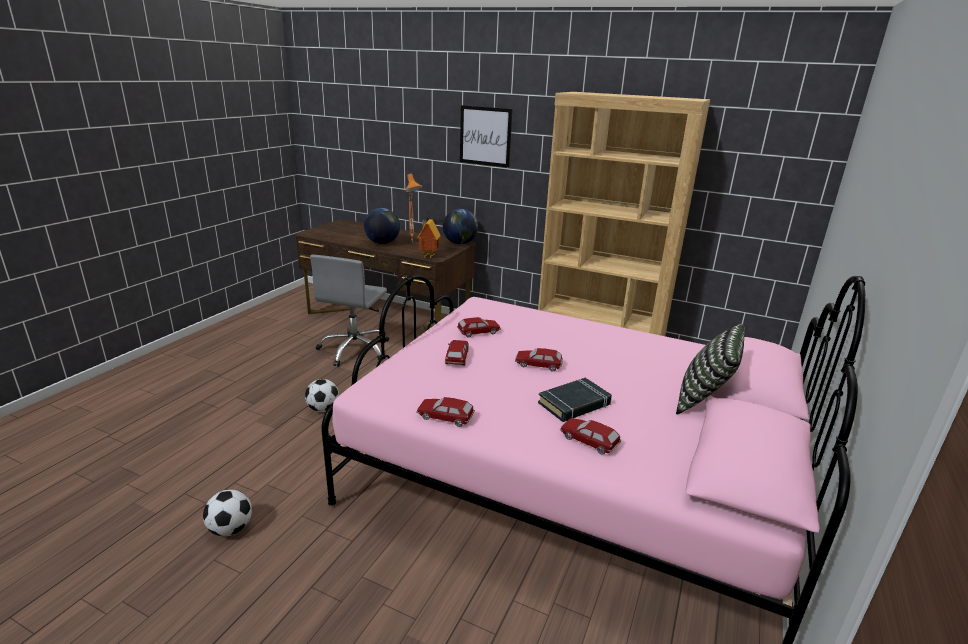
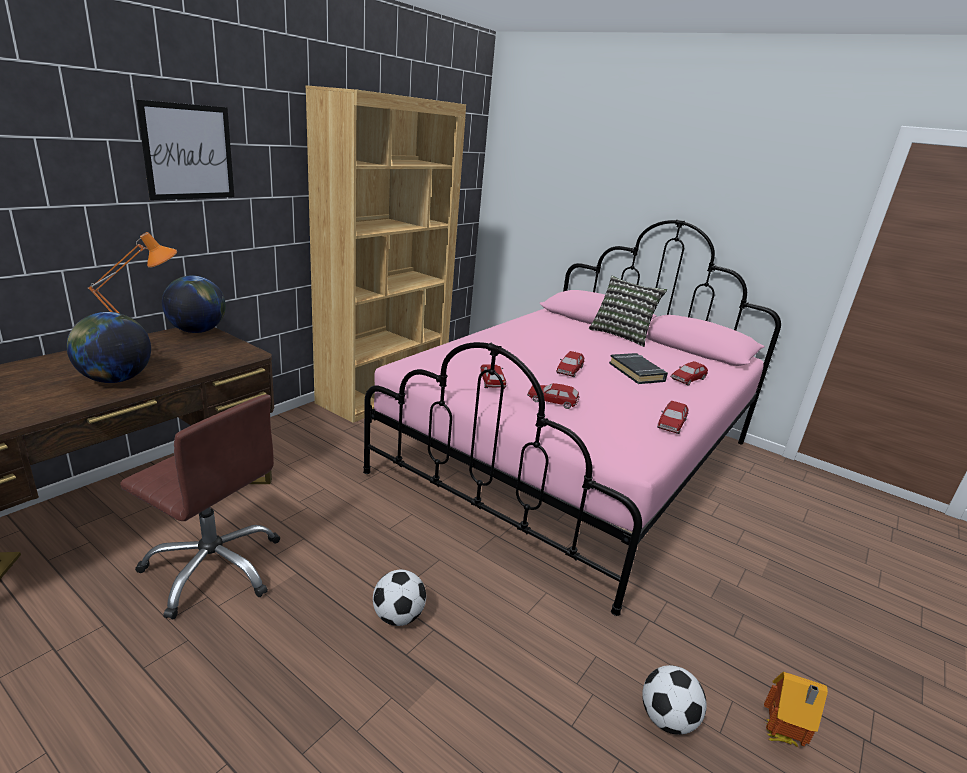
camera: 80 degrees left, 0 degrees up
grey office chair [310,255,389,367] -> brown office chair [120,394,280,619]
toy house [417,219,441,259] -> toy house moved to [764,672,828,748]

